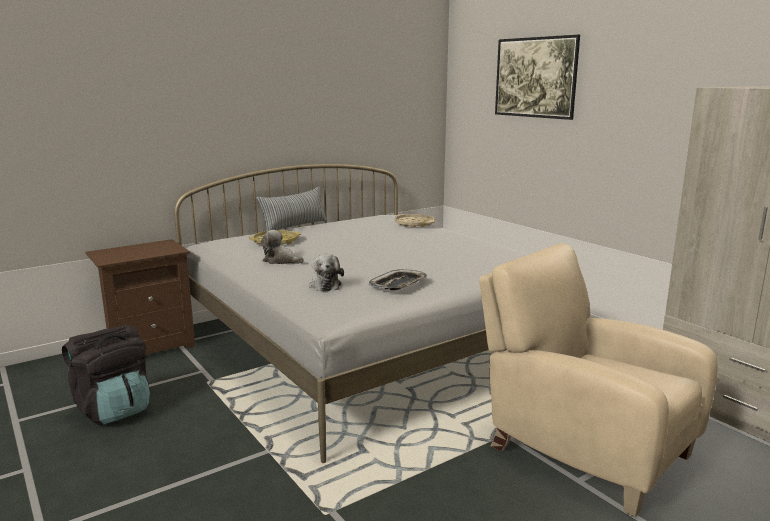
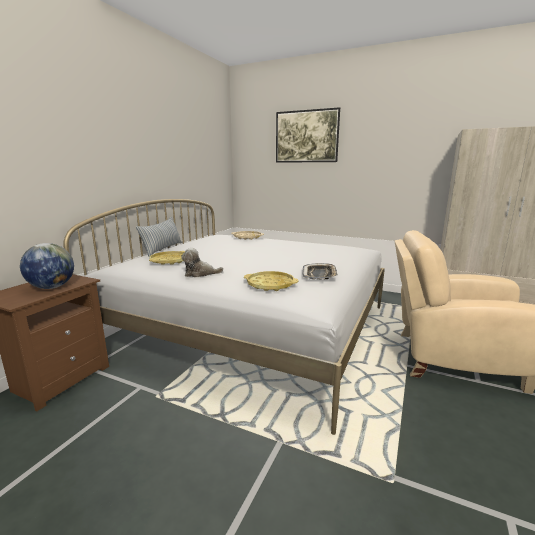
camera: 30 degrees left, 0 degrees up
black backpack [62,325,150,425] -> none
plush toy [309,254,344,291] -> yellow tray [244,271,298,291]
none -> globe [20,243,74,289]

